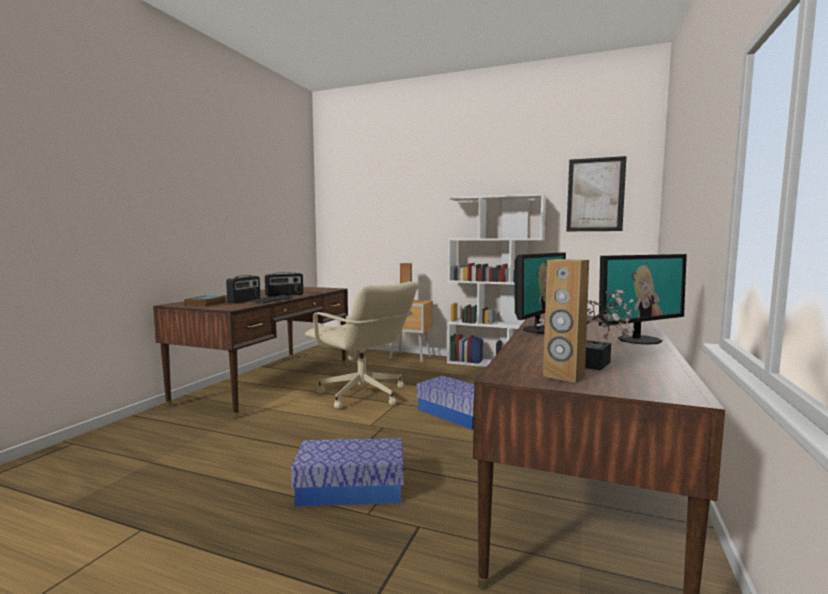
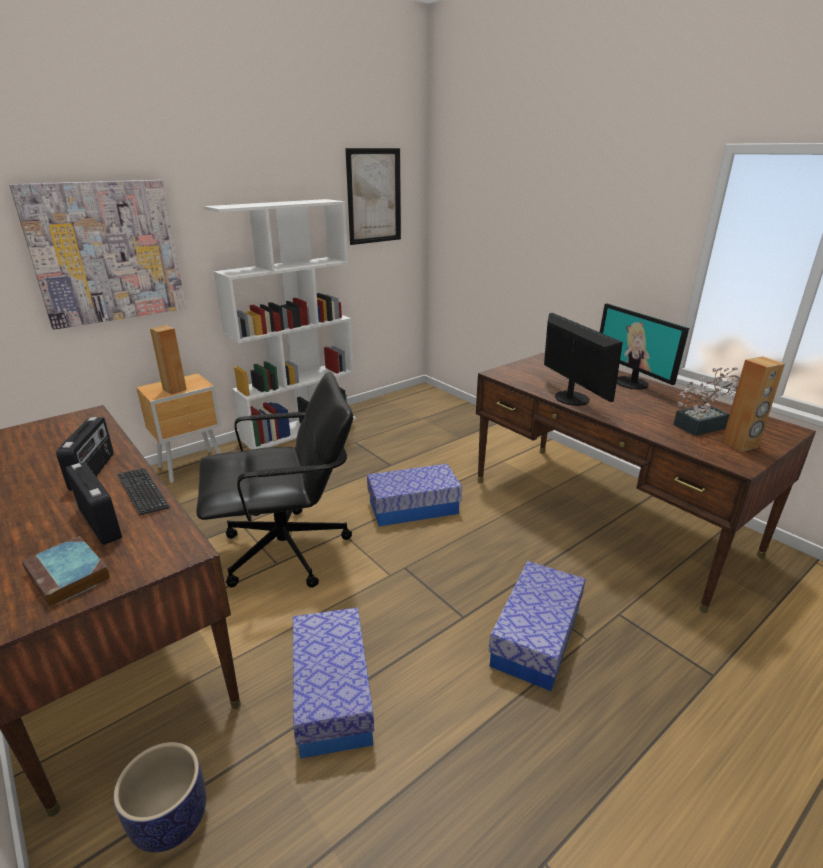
camera: 60 degrees left, 20 degrees up
beige office chair [305,282,418,409] -> black office chair [197,372,353,588]
monitor [599,254,687,345] -> monitor turned 150 degrees clockwise [600,303,689,390]
none -> picture [9,180,186,330]
none -> planter [113,742,206,853]
none -> storage box [293,607,374,759]

